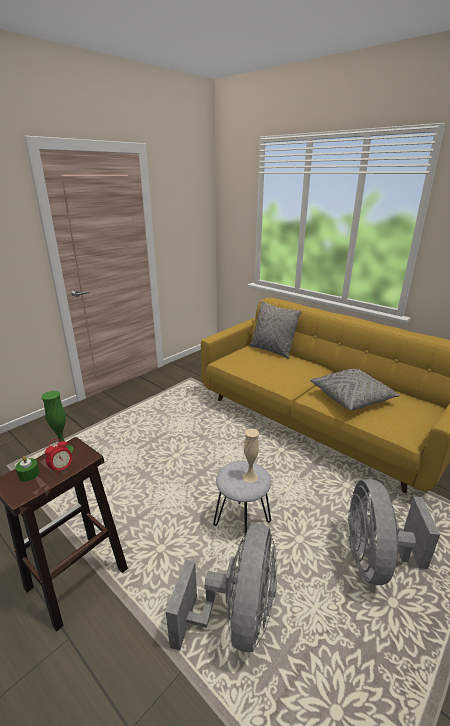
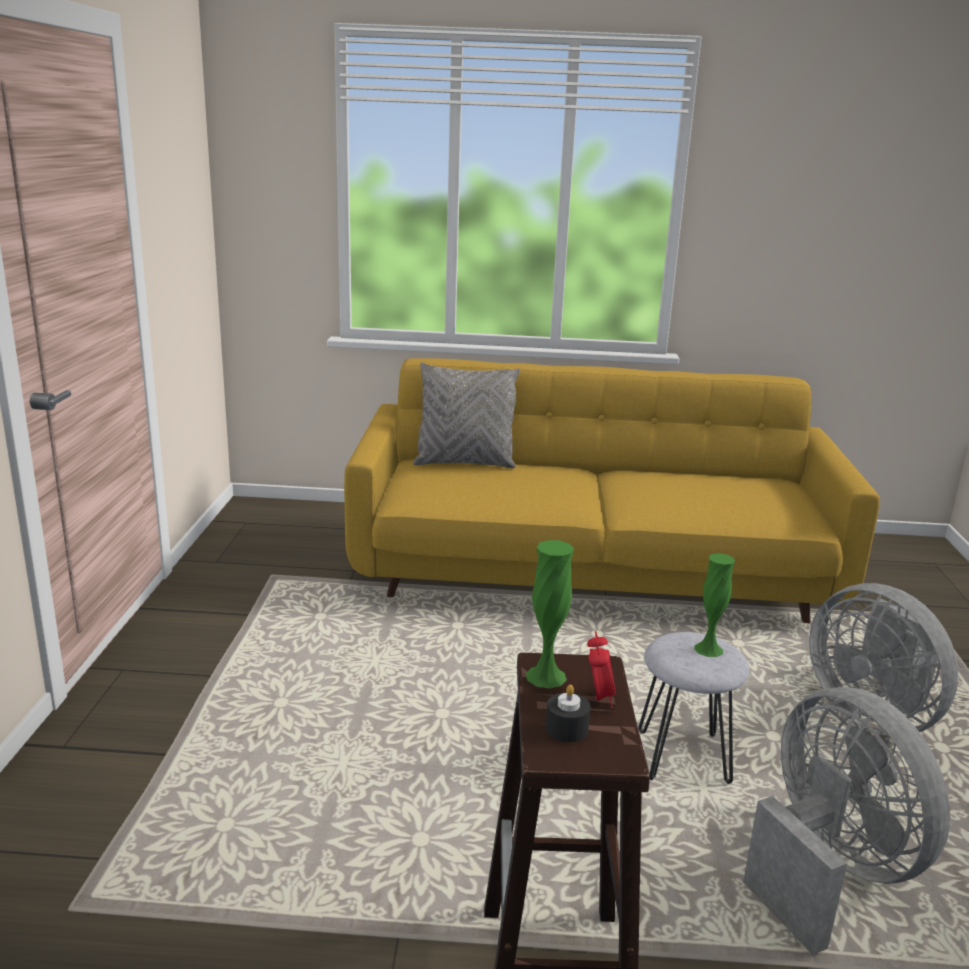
camera: 40 degrees left, 5 degrees down
green candle [15,456,40,482] -> black candle [545,684,591,742]
beige vase [243,429,259,482] -> green vase [694,553,735,657]
grey pillow [310,369,401,411] -> none

